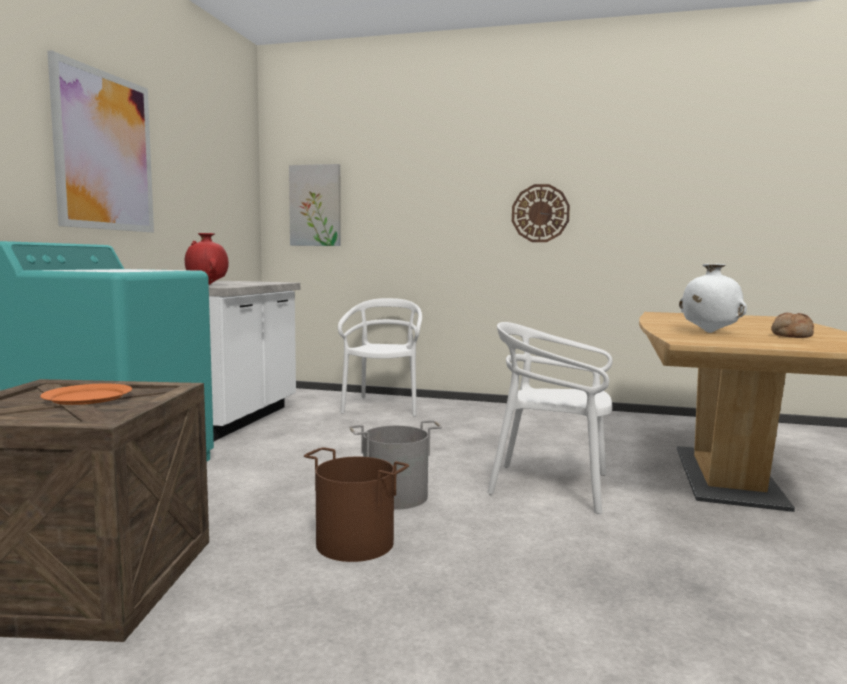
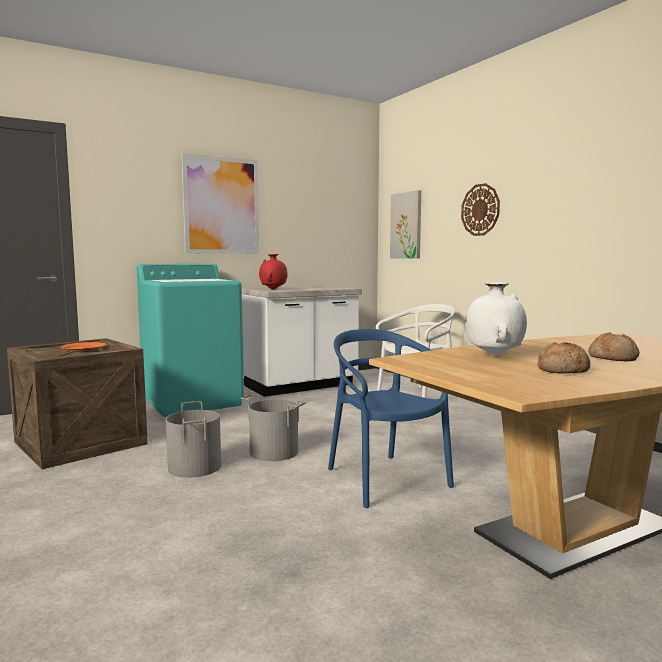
camera: 45 degrees right, 0 degrees up
brown bucket [304,447,409,562] -> grey bucket [166,401,221,478]
white chair [487,322,613,514] -> blue chair [328,329,454,508]
wall clock [512,184,570,242] -> wall clock moved to [461,183,500,236]
none -> bread [588,333,640,361]

